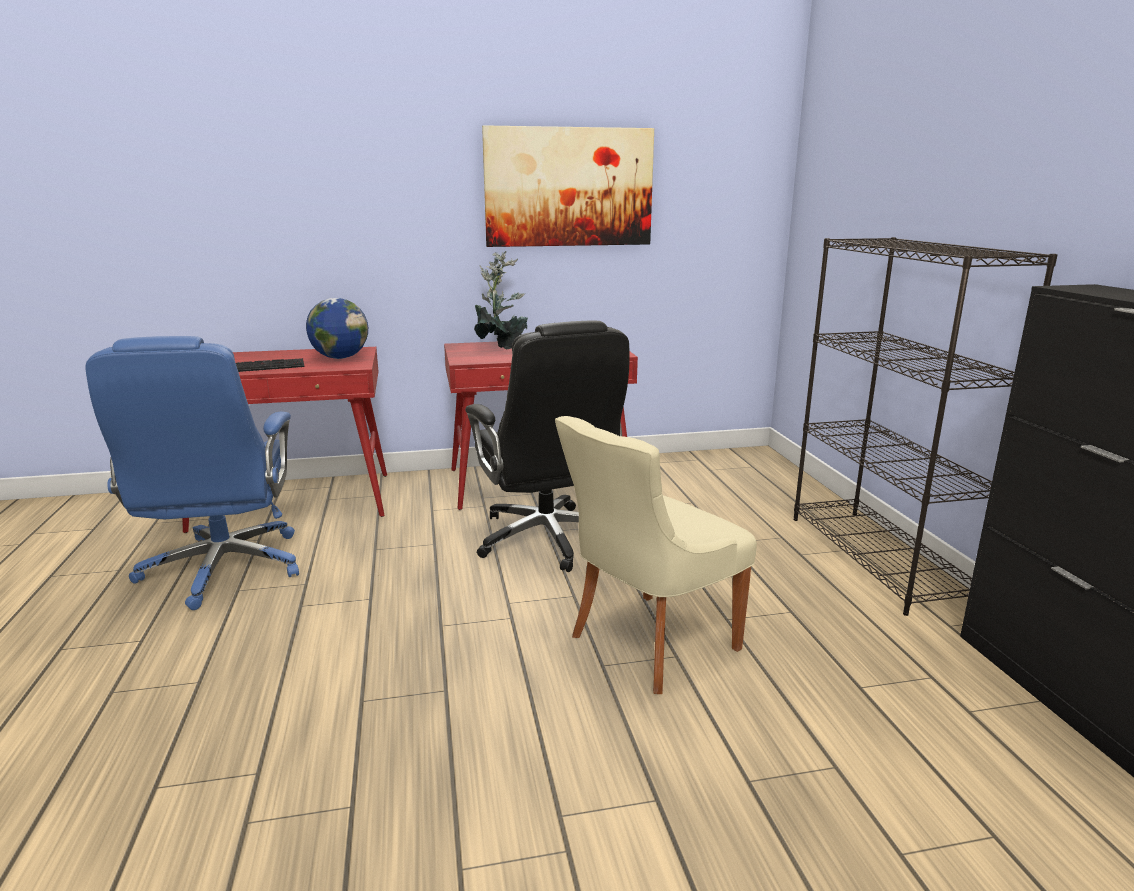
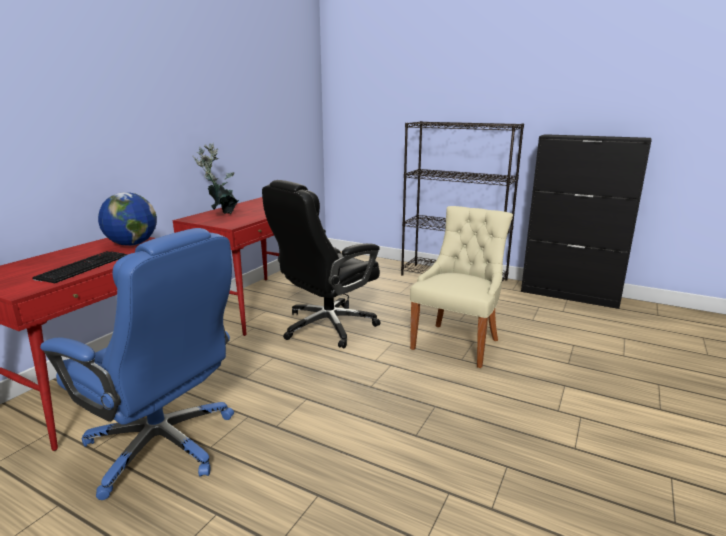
camera: 50 degrees left, 0 degrees up
black office chair [465,321,629,572] -> black office chair turned 120 degrees clockwise [262,180,381,348]
picture [482,125,654,247] -> none
beige chair [555,416,757,694] -> beige chair turned 150 degrees counterclockwise [410,206,513,368]

